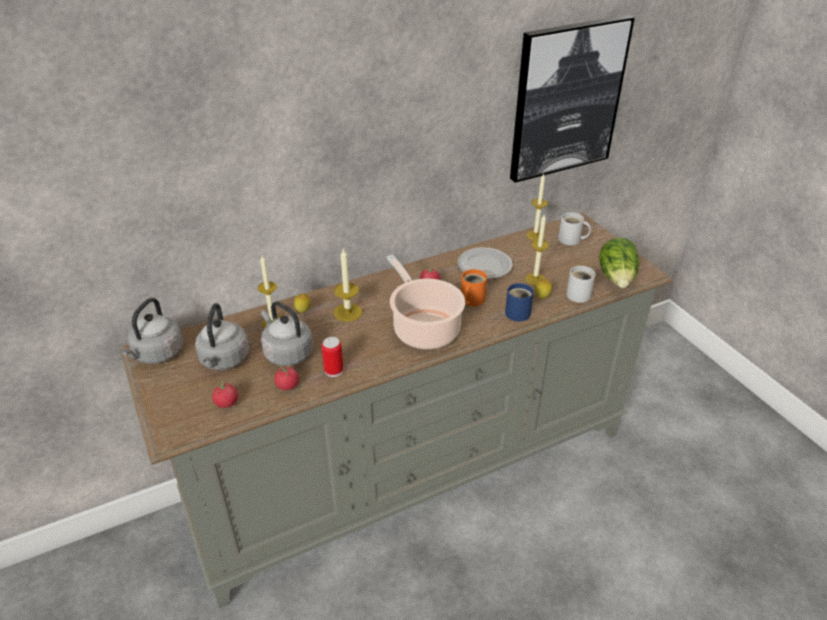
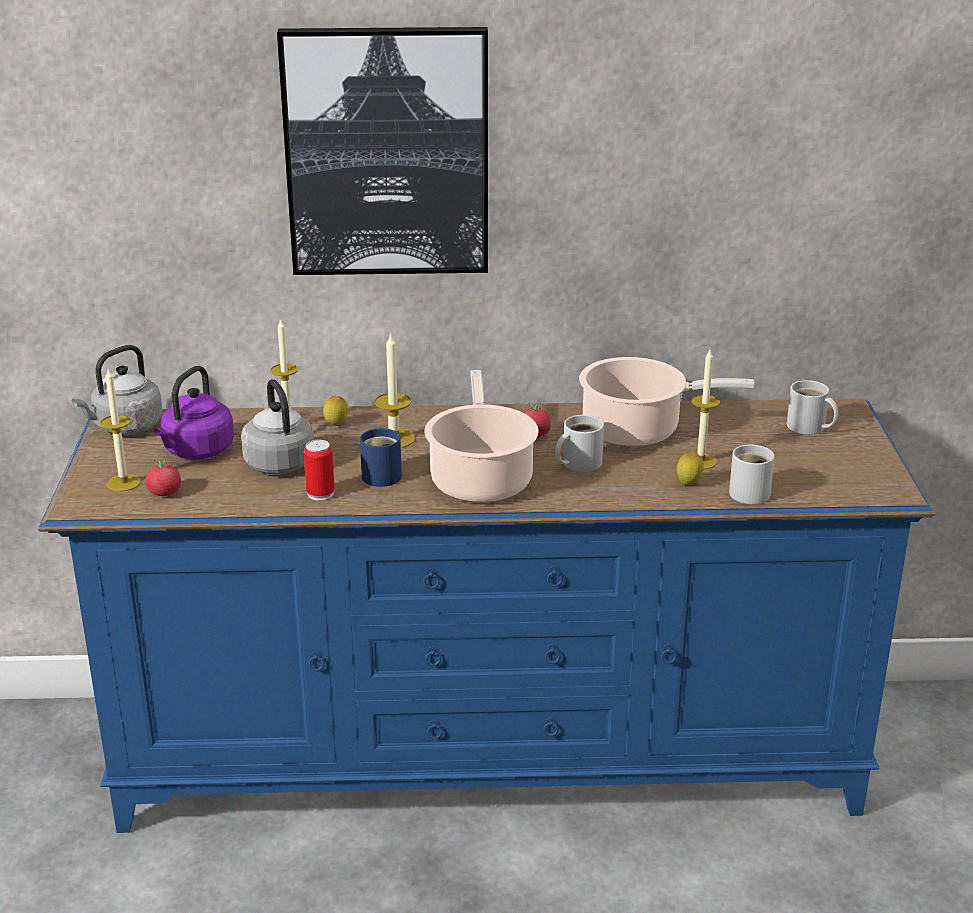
camera: 25 degrees right, 10 degrees down
grey cabinet [120,213,674,608] -> blue cabinet [38,398,935,833]
grey kettle [195,303,249,370] -> purple kettle [153,366,234,459]
tomato [274,365,299,390] -> none
plate [457,247,512,279] -> cooking pot [579,357,754,447]
orange mug [461,269,487,306] -> white mug [555,415,604,472]
blue mug [505,283,534,322] -> blue mug moved to [360,428,402,487]
picture [510,15,635,183] -> picture moved to [277,27,488,275]
candle [526,173,548,241] -> candle moved to [101,369,141,492]
lettuce [599,238,640,288] -> none

